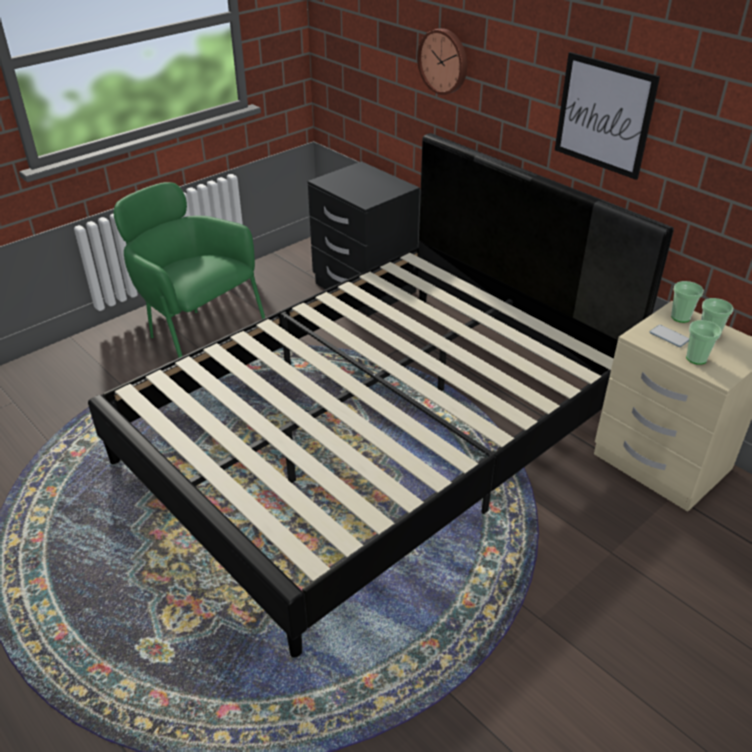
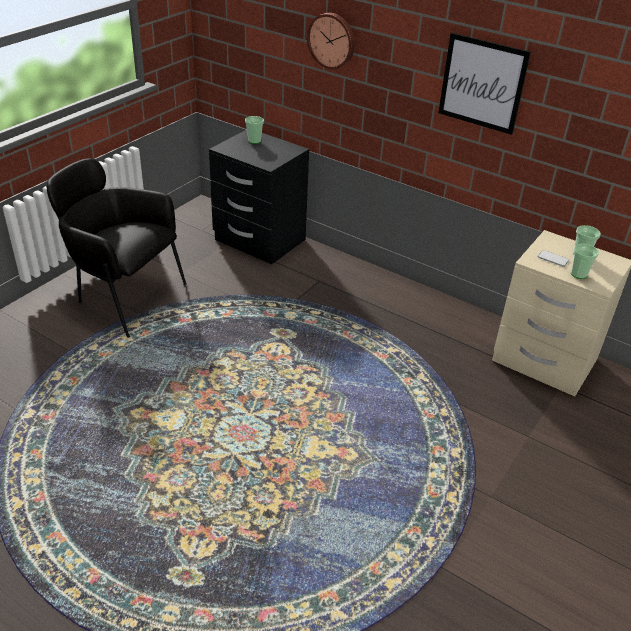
camera: 15 degrees left, 0 degrees up
black bed [88,133,674,658] -> none
green armchair [113,182,265,358] -> black armchair [47,158,186,338]
cup [671,281,704,323] -> cup moved to [245,116,264,144]

